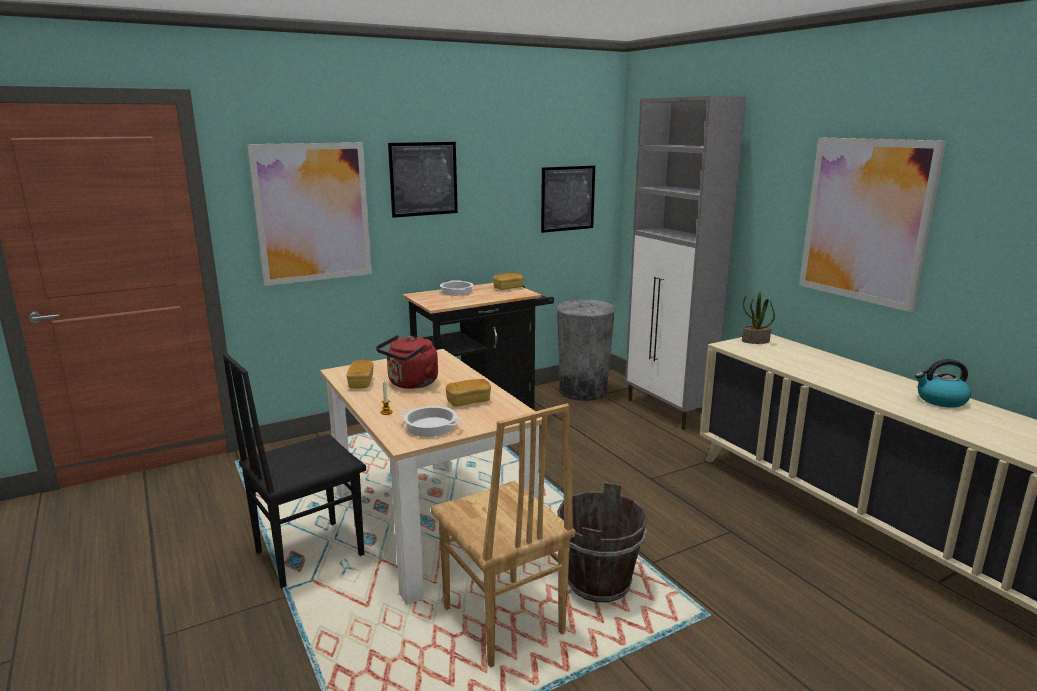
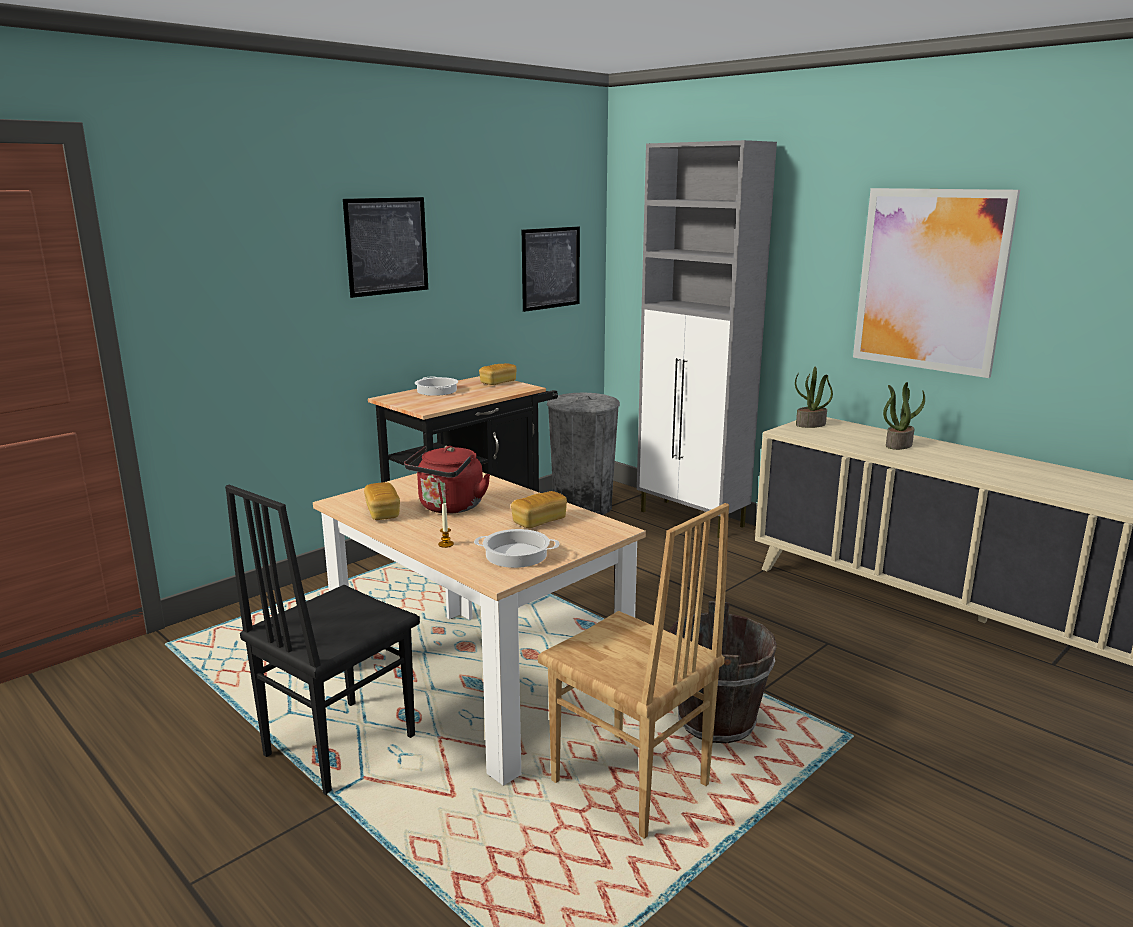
camera: 15 degrees left, 0 degrees up
picture [247,142,372,286] -> none
kettle [915,359,971,408] -> none
none -> potted plant [883,382,925,450]

